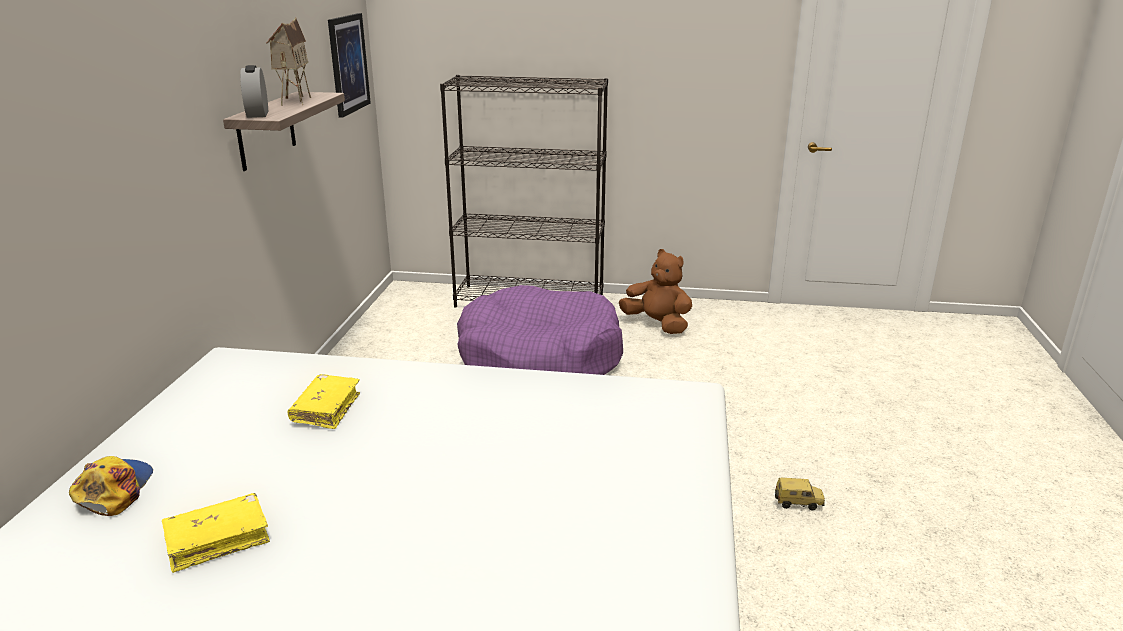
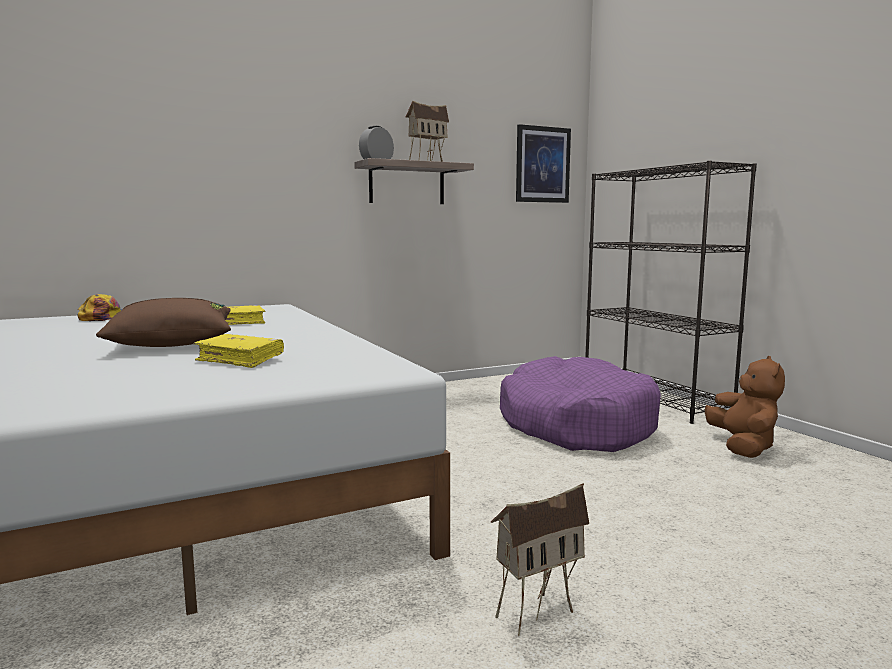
camera: 55 degrees right, 15 degrees down
yellow book [162,493,270,573] -> yellow book moved to [194,334,284,368]
toy car [775,478,825,510] -> toy house [491,483,589,636]
none -> brown pillow [96,298,231,347]

